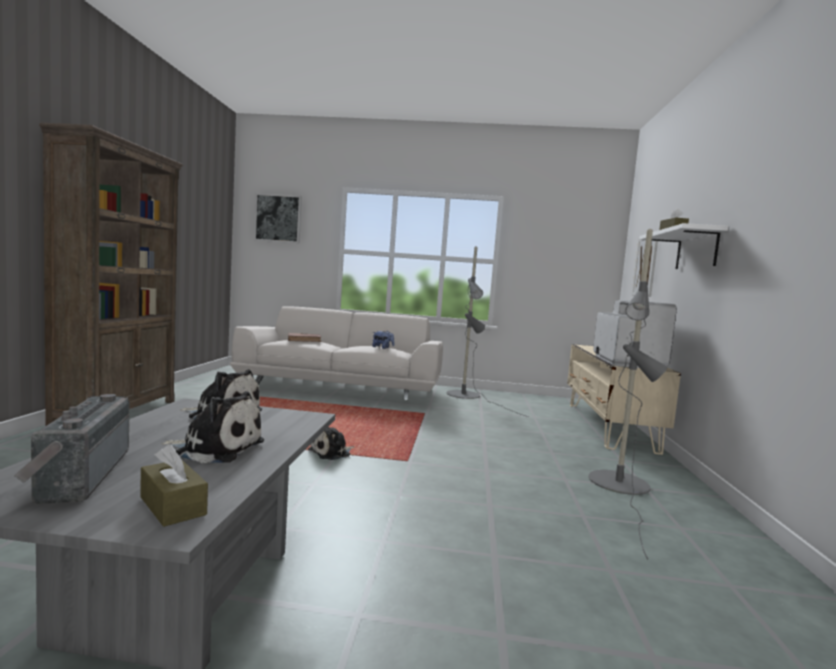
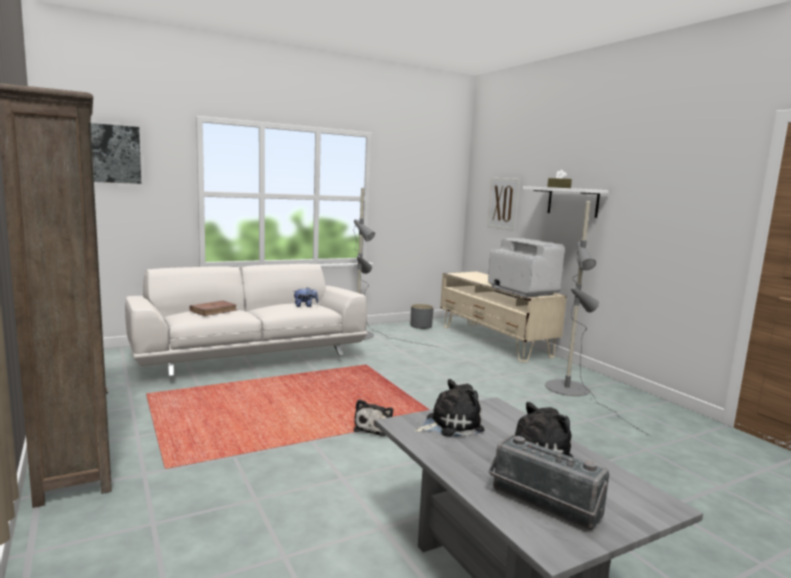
camera: 35 degrees left, 5 degrees up
brown tissue box [140,444,208,527] -> none
none -> grey planter [411,304,434,329]

